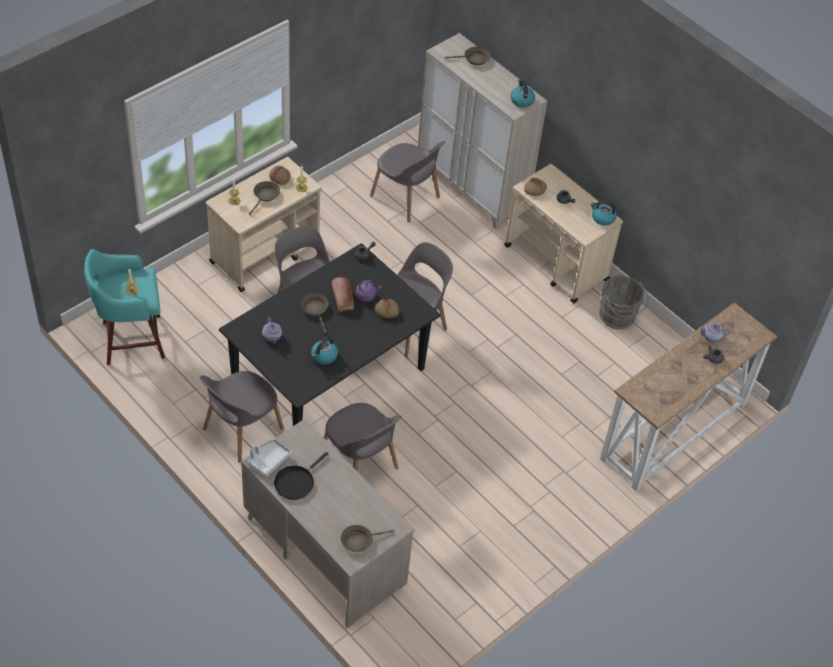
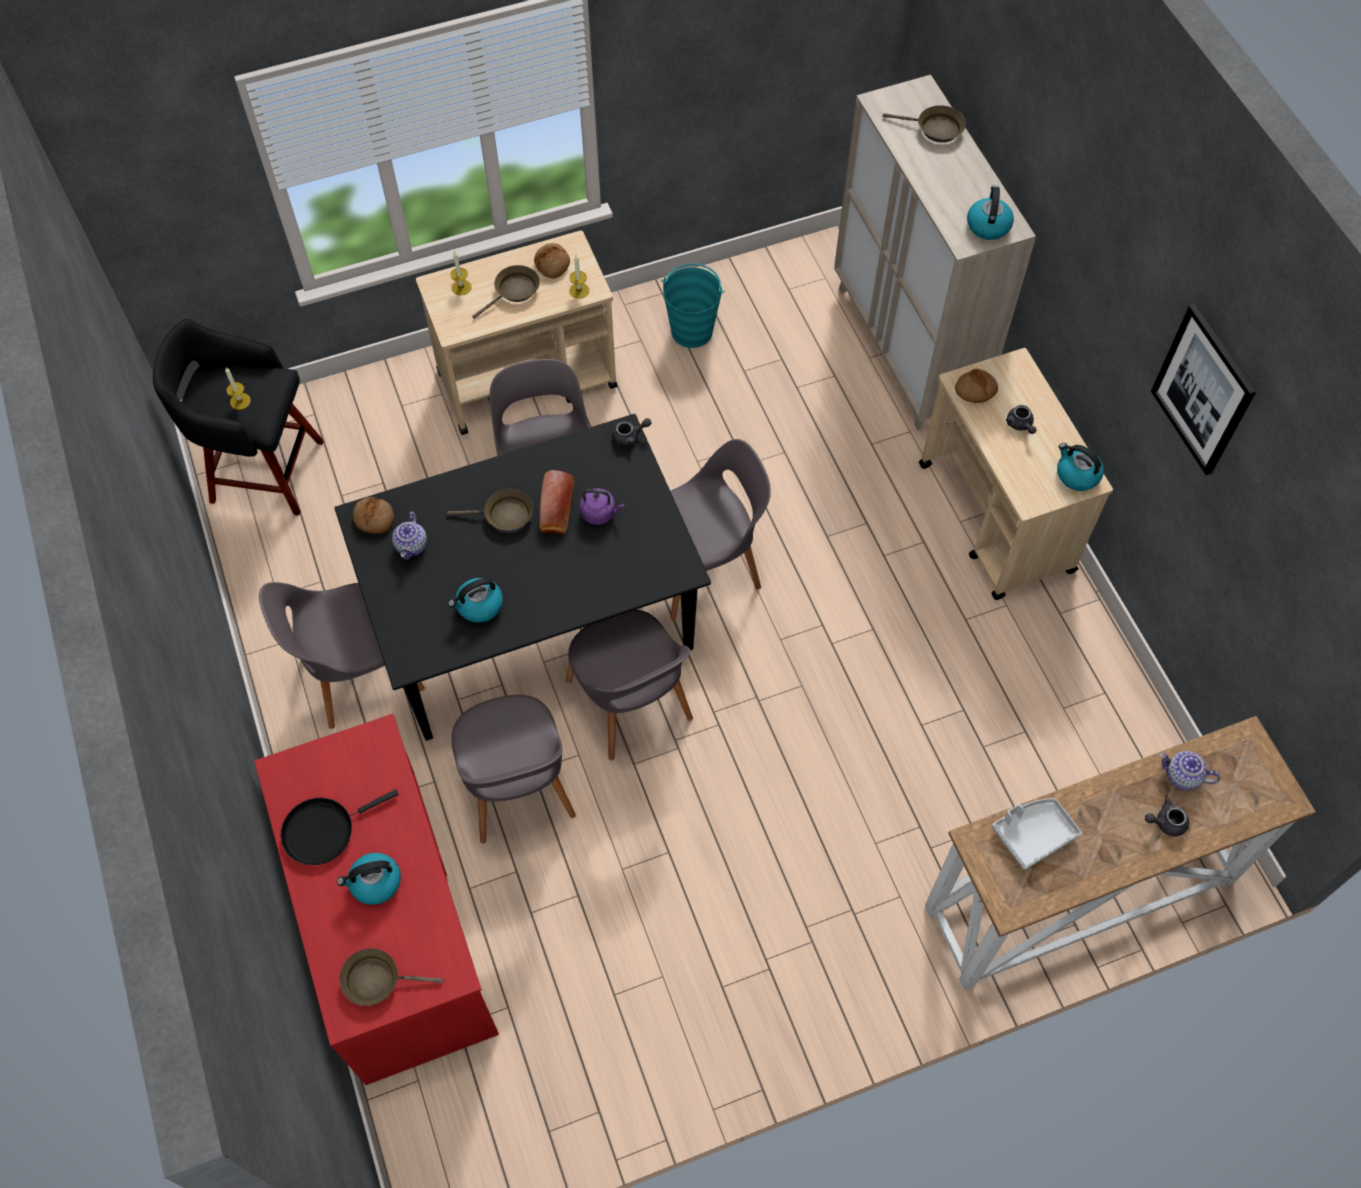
camera: 25 degrees right, 10 degrees up
turquoise stool [84,249,165,365] -> black stool [153,319,324,516]
beige desk [241,419,415,628] -> red desk [254,714,499,1085]
grey tray [245,439,292,477] -> grey tray moved to [992,798,1082,870]
brown frying pan [301,293,329,333] -> brown frying pan turned 90 degrees clockwise [447,489,533,531]
grey chair [370,141,446,222] -> grey chair moved to [566,609,693,760]
bread [375,299,399,318] -> bread moved to [353,497,394,534]
grey bucket [599,275,649,329] -> none
none -> kettle [337,853,401,905]
none -> turquoise bucket [661,263,725,348]
none -> picture [1151,304,1256,475]

